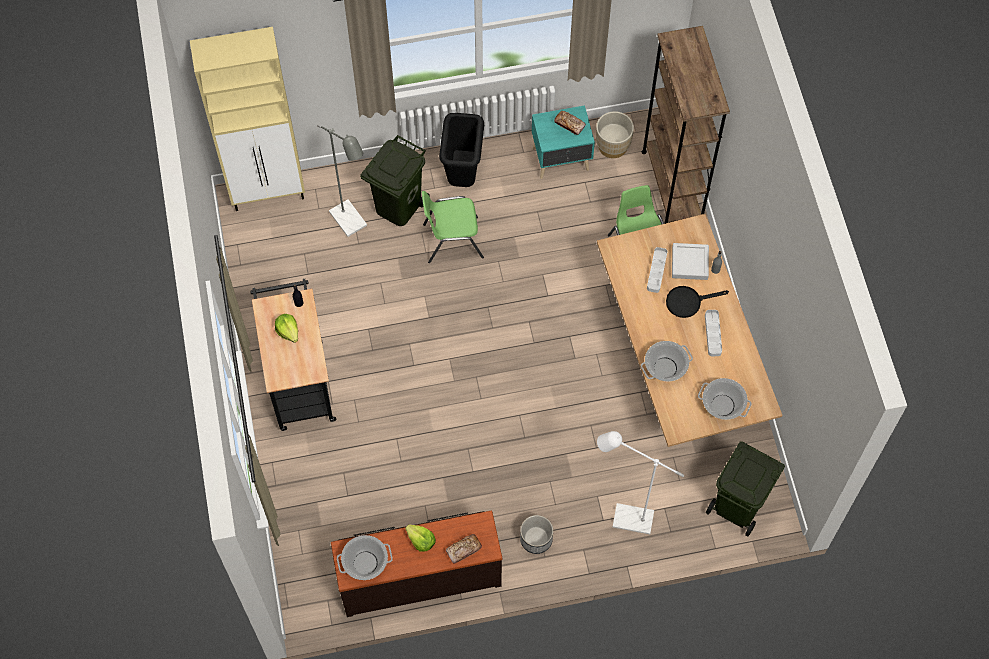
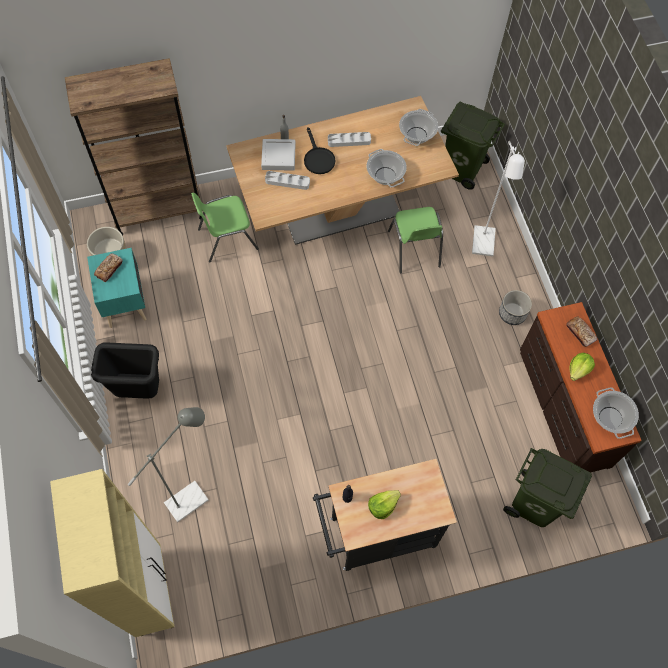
camera: 95 degrees left, 0 degrees up
green trash can [360,135,430,226] -> green trash can moved to [503,448,592,527]
green chair [422,191,484,263] -> green chair moved to [388,207,443,273]

